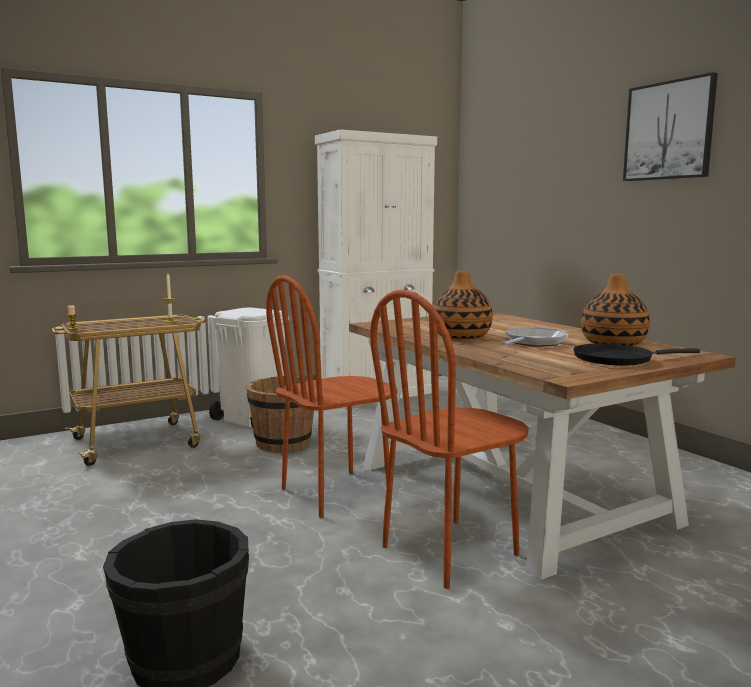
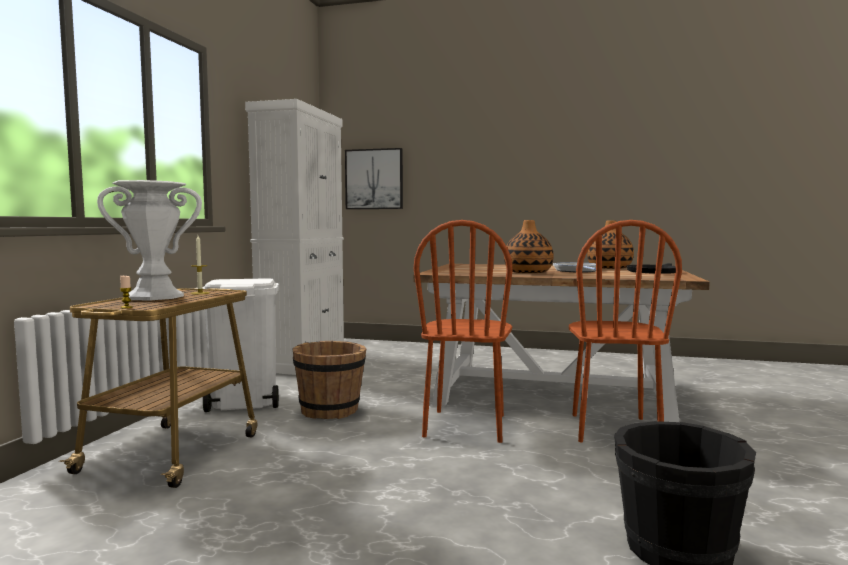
camera: 45 degrees left, 5 degrees down
picture [623,72,718,181] -> picture moved to [345,148,403,209]
none -> white vase [97,180,202,301]

